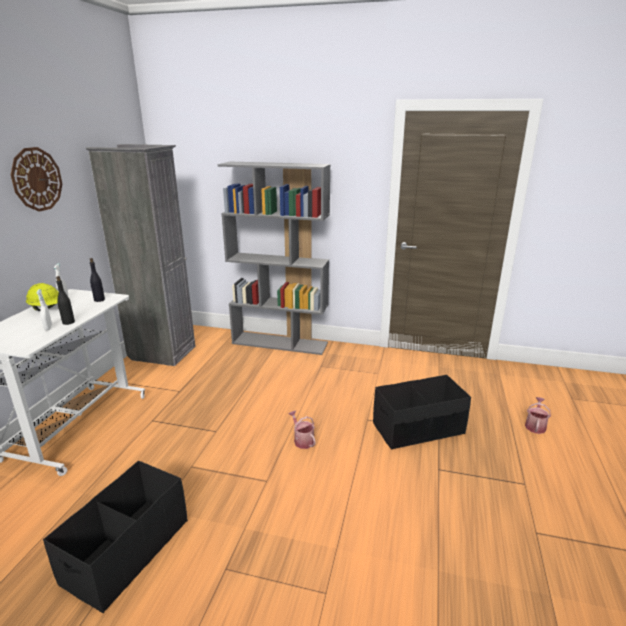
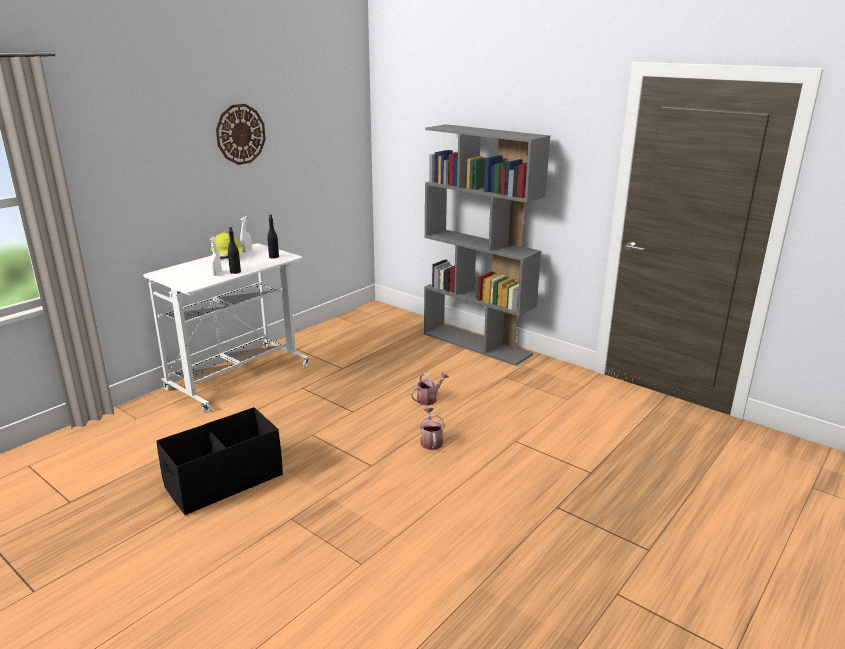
camera: 25 degrees right, 0 degrees up
grey cabinet [86,144,195,366] -> none
black storage box [373,375,471,449] -> none
watering can [525,397,551,434] -> watering can moved to [411,372,449,406]

